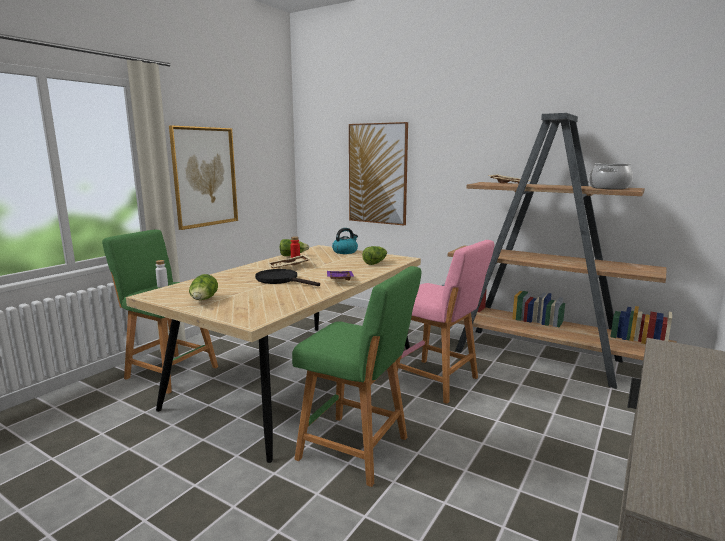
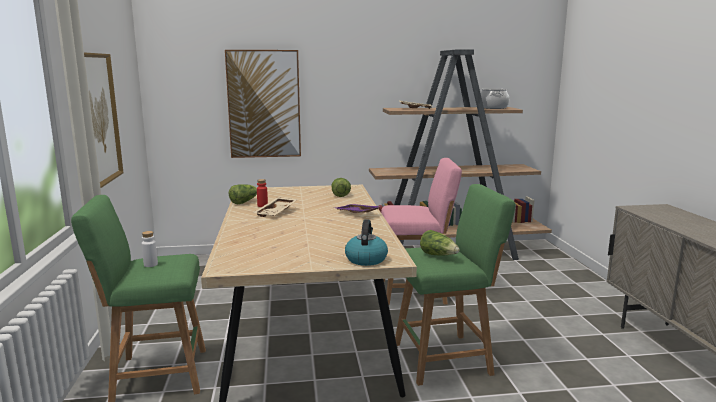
camera: 40 degrees left, 0 degrees up
lettuce [189,274,218,300] -> lettuce moved to [420,230,460,256]
black frying pan [255,269,320,286] -> none
kettle [332,228,358,254] -> kettle moved to [345,219,388,266]

